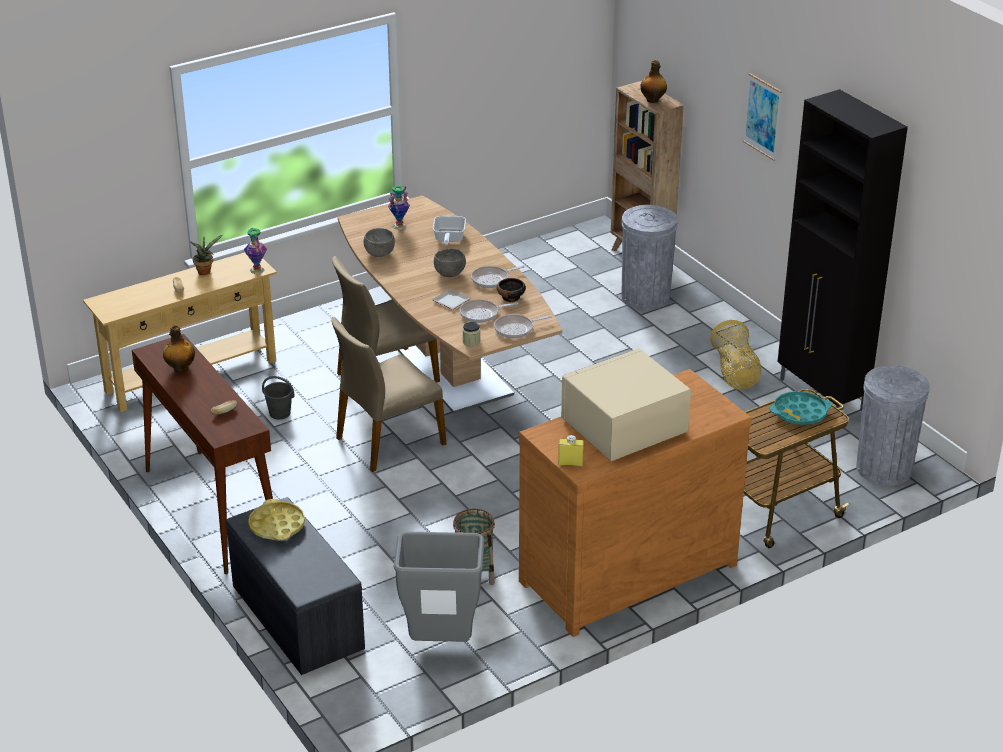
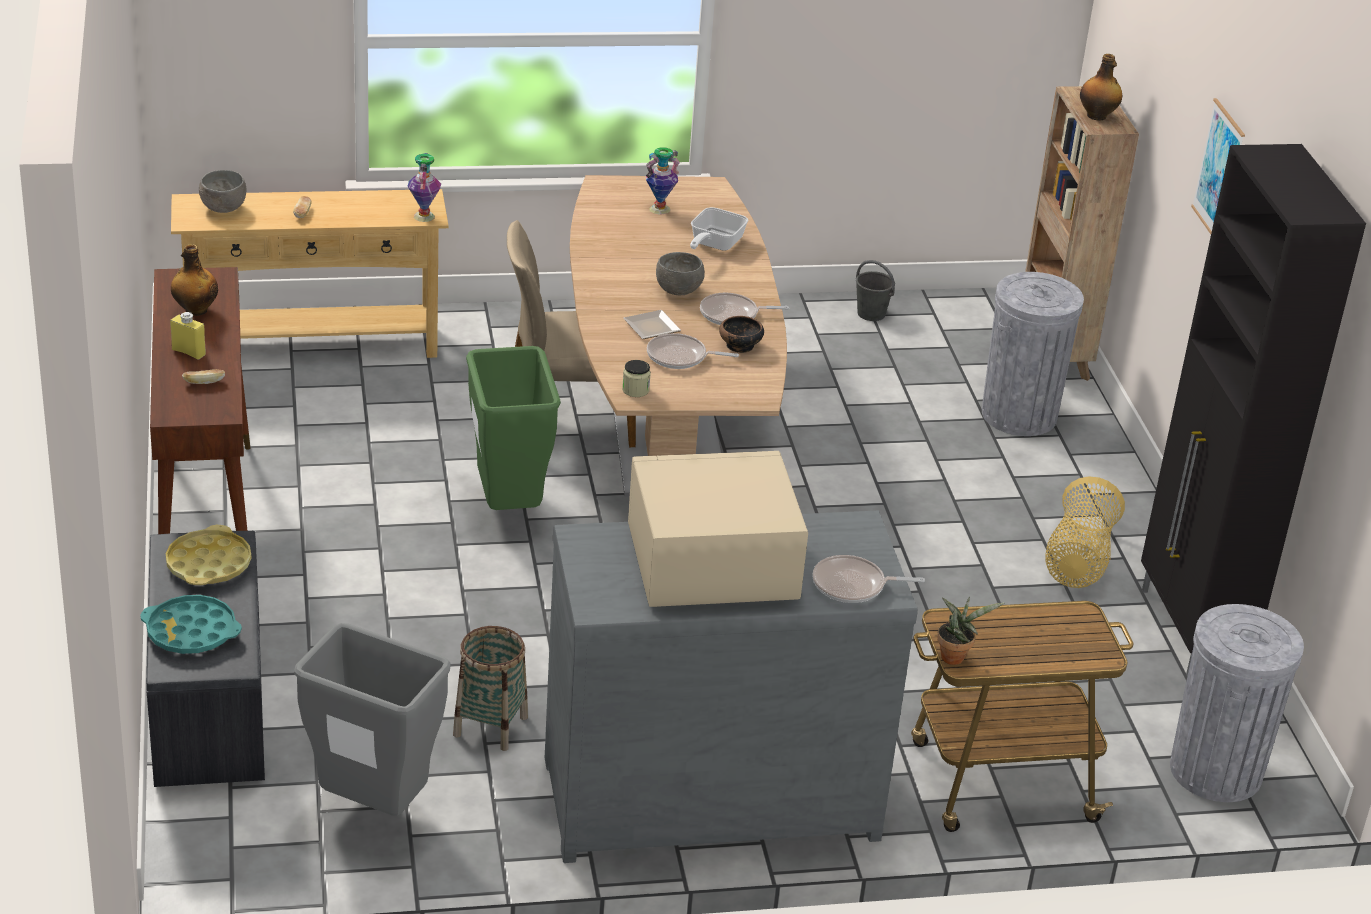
camera: 20 degrees right, 0 degrees up
potted plant [191,235,223,275] -> potted plant moved to [937,597,1004,665]
grey bucket [262,376,294,420] -> grey bucket moved to [856,260,895,321]
beige chair [331,317,446,472] -> green trash can [466,346,561,510]
grey bowl [364,228,395,257] -> grey bowl moved to [199,170,246,213]
frying pan [494,314,552,338] -> frying pan moved to [812,555,925,603]
brown dresser [519,369,752,637] -> grey dresser [545,511,918,863]
yellow bottle [558,435,584,467] -> yellow bottle moved to [170,312,206,360]
turquoise tray [769,391,832,425] -> turquoise tray moved to [140,595,242,654]

